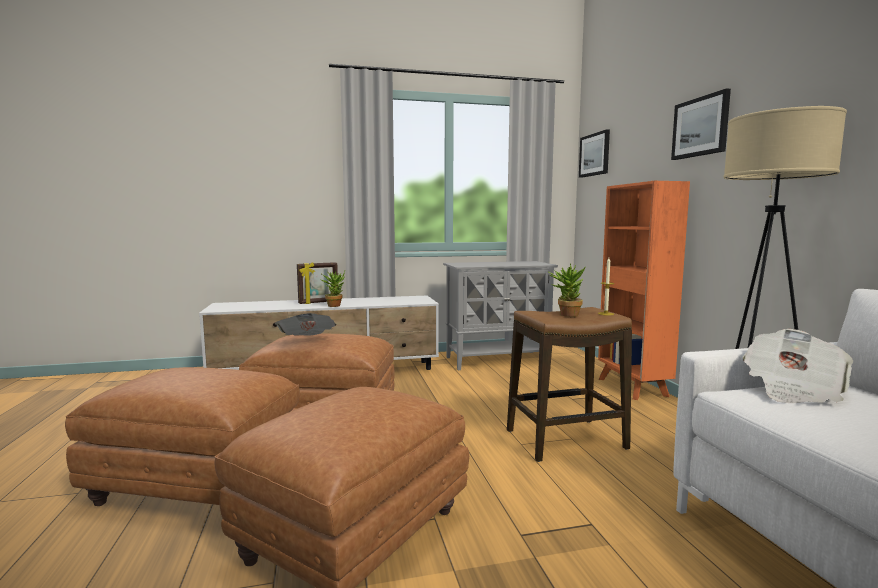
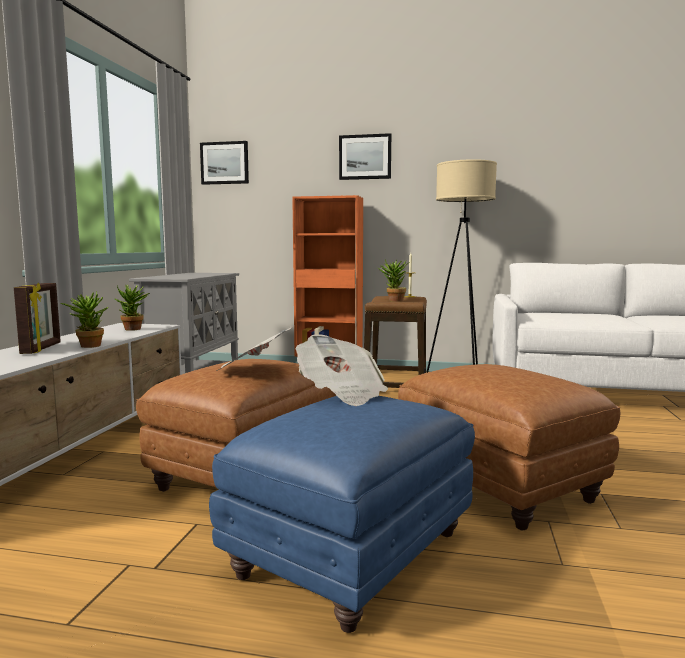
camera: 65 degrees left, 0 degrees up
brown ottoman [65,367,300,506] -> blue ottoman [209,396,475,633]
newspaper [743,329,854,403] -> newspaper moved to [296,334,388,406]
none -> potted plant [114,285,150,331]

